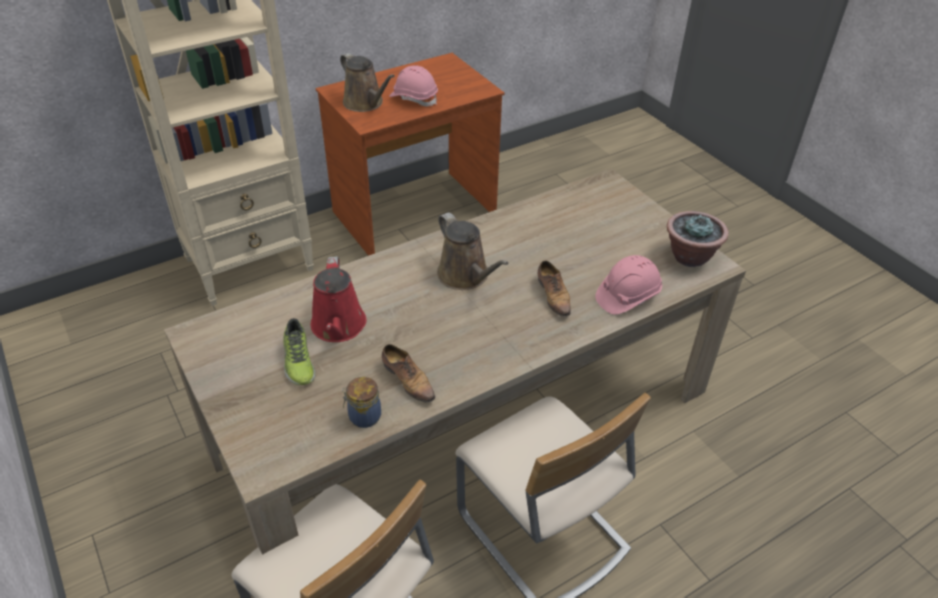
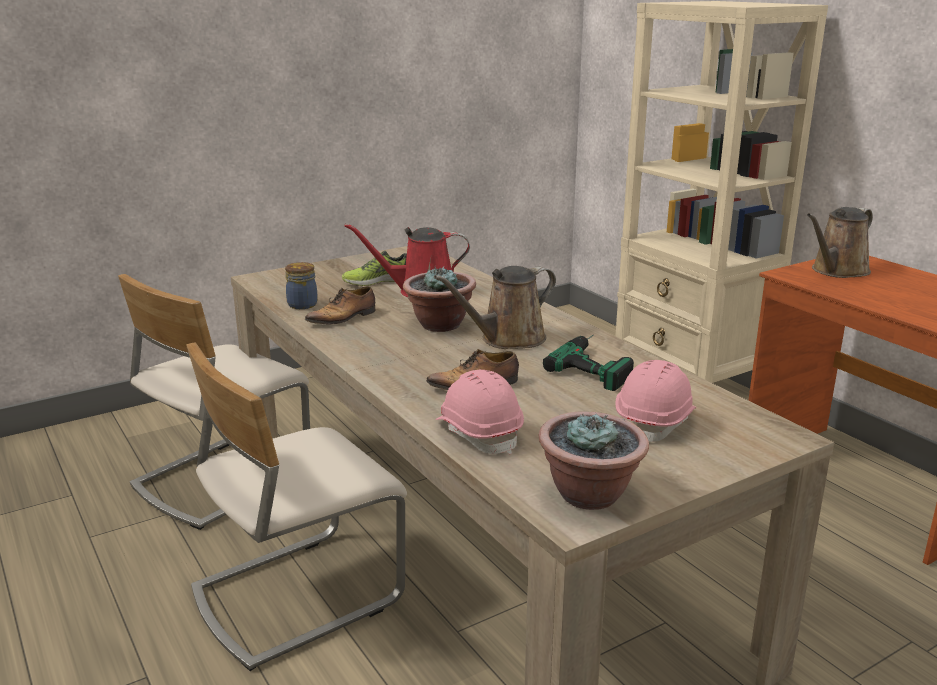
camera: 90 degrees right, 20 degrees down
pink hard hat [389,66,438,107] -> pink hard hat moved to [615,360,696,442]
none -> potted plant [403,266,476,332]
none -> power drill [543,335,634,391]

